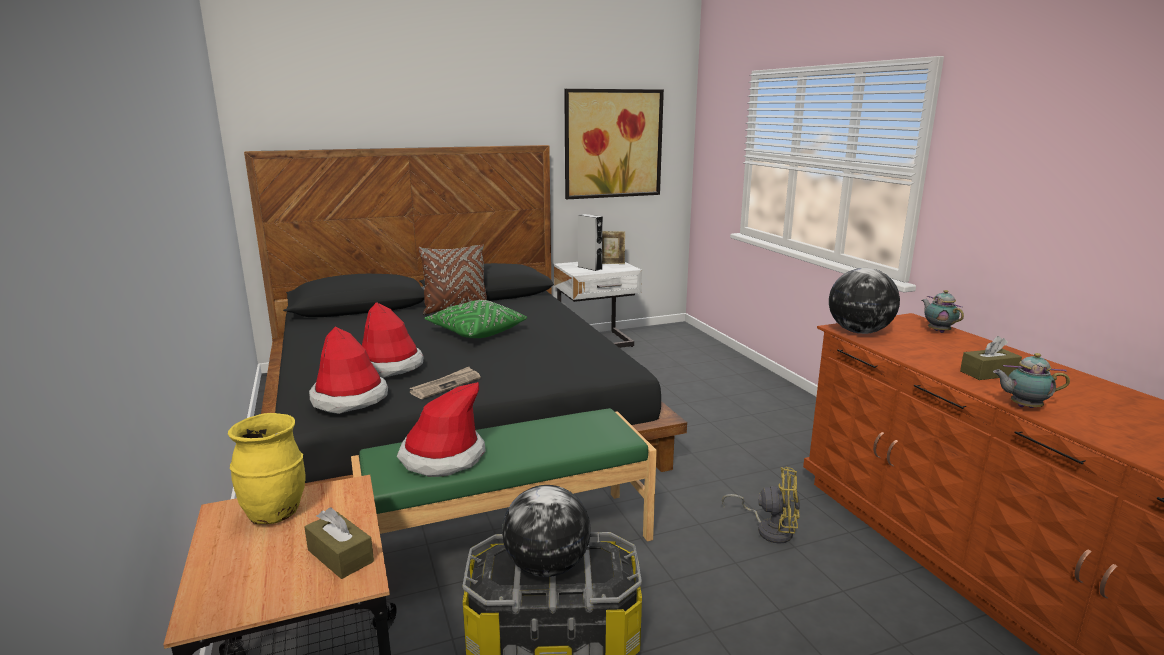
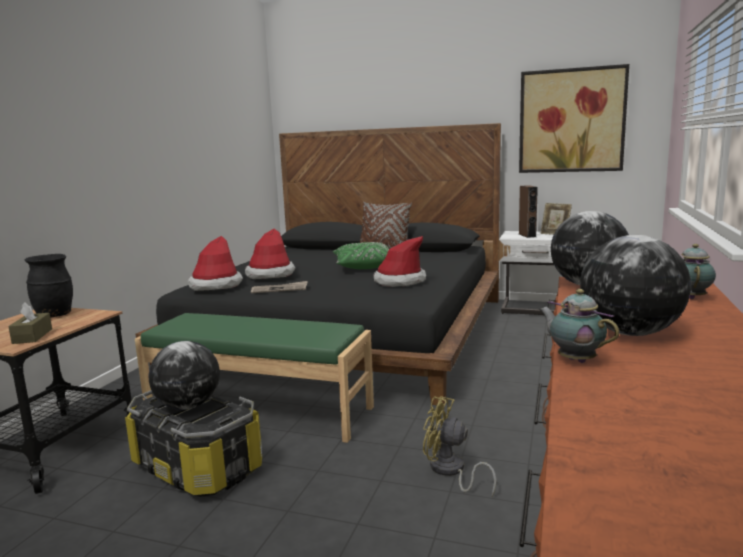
camera: 40 degrees right, 5 degrees down
yellow vase [228,413,306,524] -> black vase [25,254,73,318]
hat [397,382,486,477] -> hat moved to [374,236,426,287]
grey speaker [578,214,603,271] -> brown speaker [519,185,538,238]
yellow fan [722,467,800,544] -> yellow fan turned 150 degrees clockwise [423,396,497,496]
brown tissue box [960,336,1022,380] -> globe [580,235,691,336]

